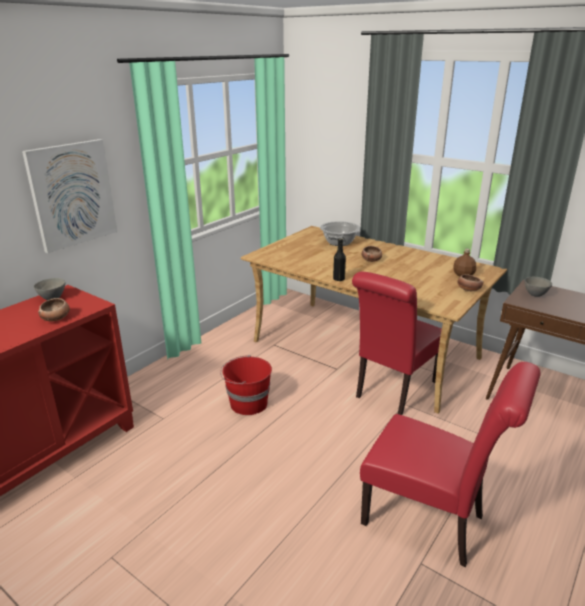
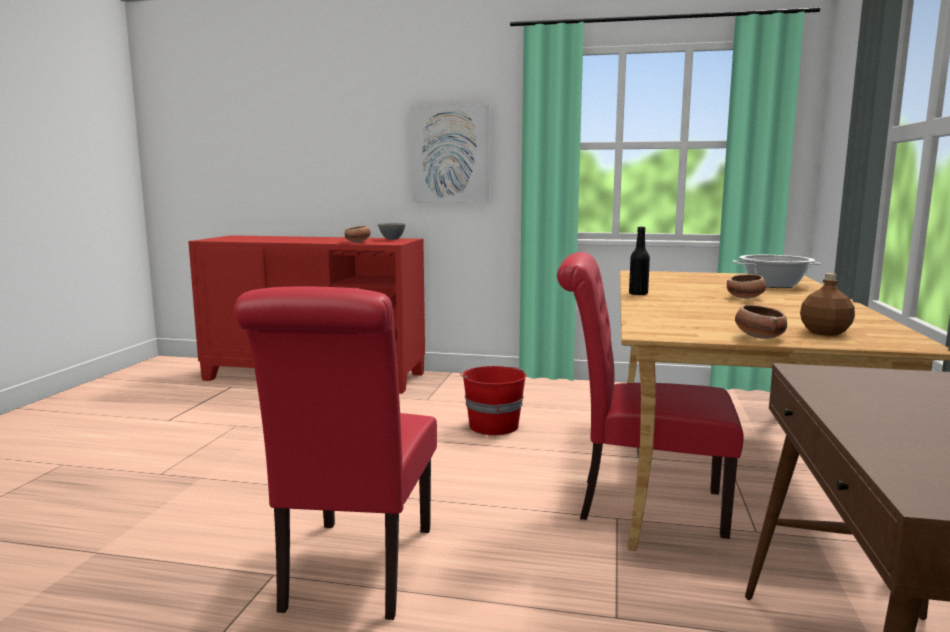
camera: 65 degrees right, 15 degrees down
grey bowl [524,277,552,297] -> none

